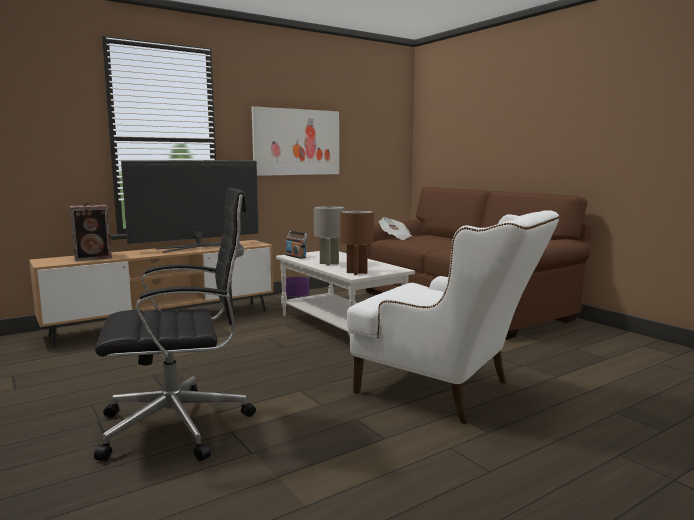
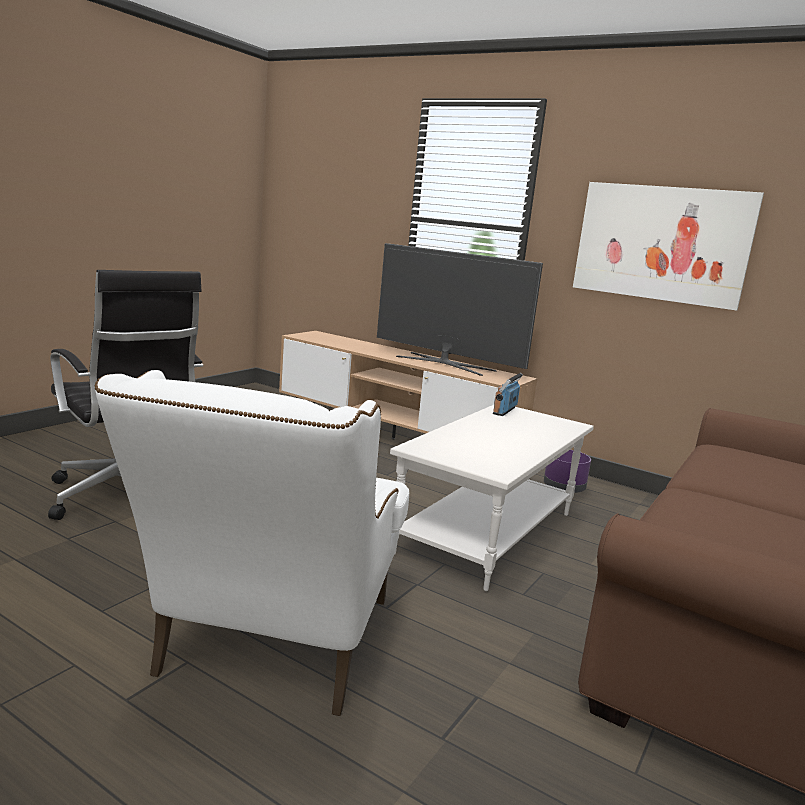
camera: 65 degrees right, 5 degrees up
speaker [70,203,112,261] -> none
grey table lamp [314,206,344,266] -> none
brown table lamp [341,210,374,275] -> none
newspaper [379,217,412,240] -> none

